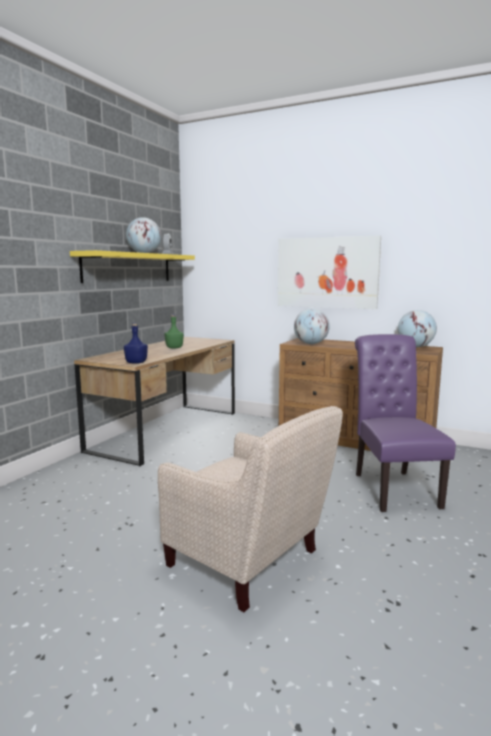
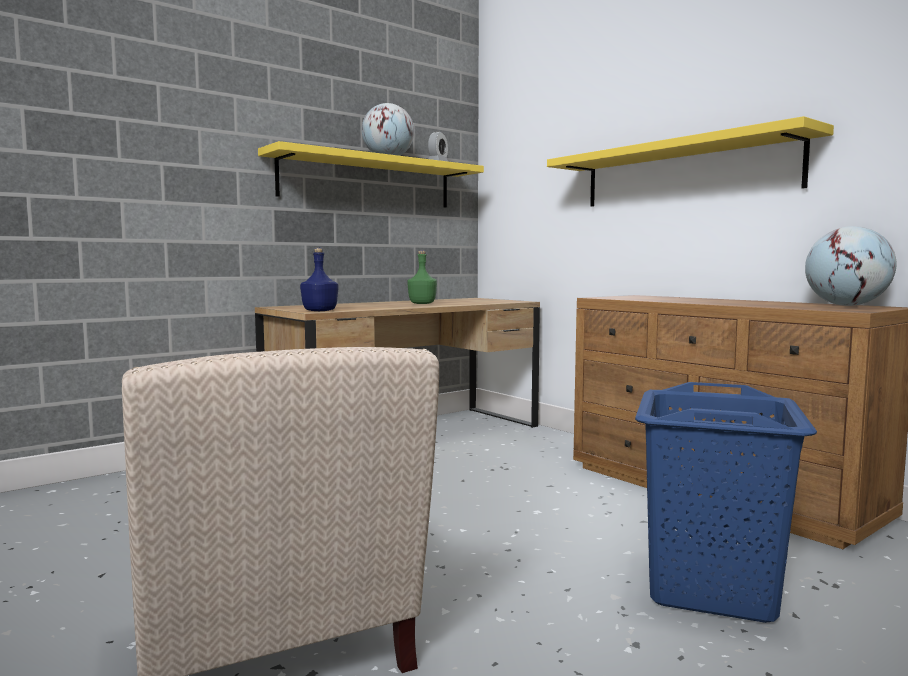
camera: 25 degrees right, 5 degrees down
picture [278,235,381,309] -> yellow shelf [547,116,834,207]
globe [294,309,330,344] -> none
purple chair [355,334,456,512] -> blue laundry basket [635,382,817,623]

